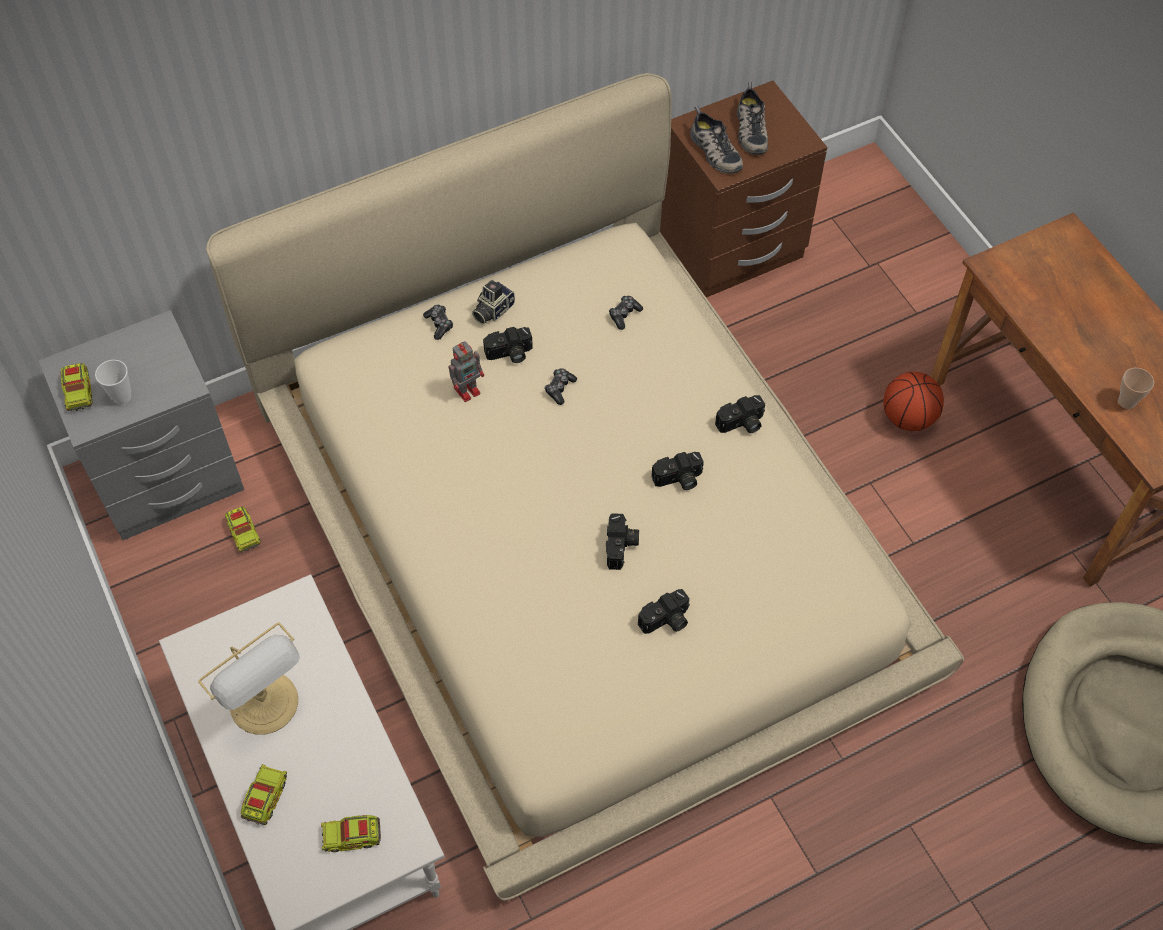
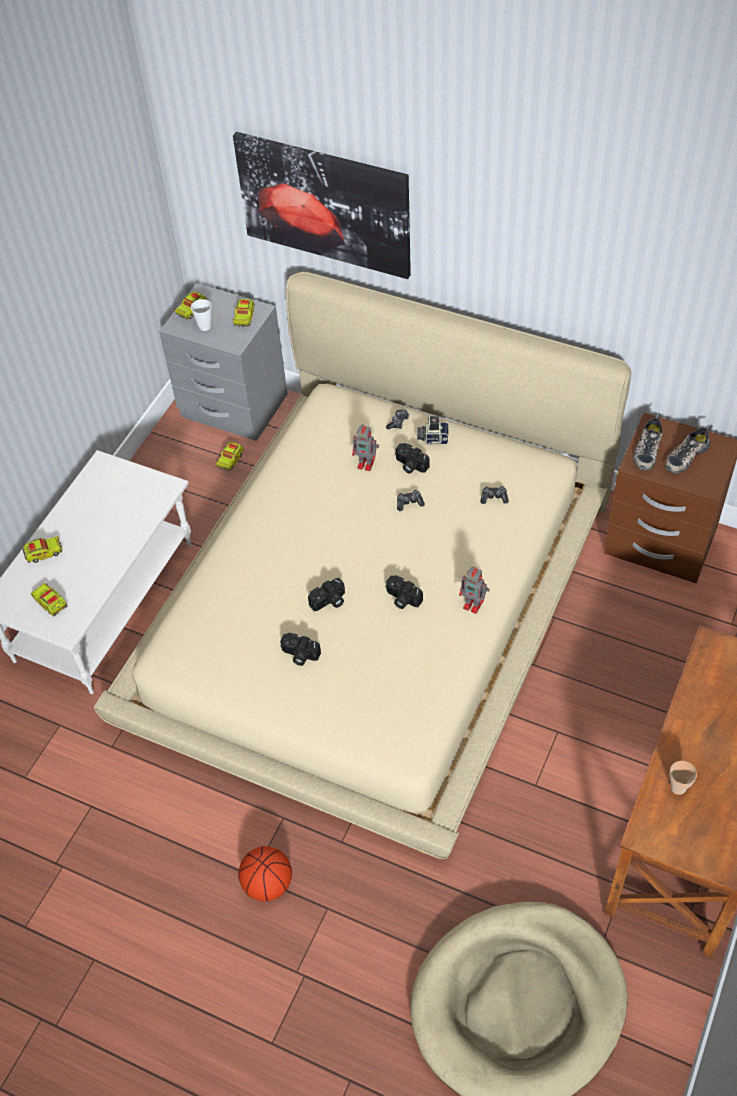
camera: 55 degrees right, 5 degrees down
table lamp [198,622,300,735] -> none
camera [715,395,765,433] -> toy robot [459,567,490,614]
basketball [884,372,944,431] -> basketball moved to [238,846,292,902]
none -> picture [233,132,411,279]
none -> toy truck [233,299,255,327]

